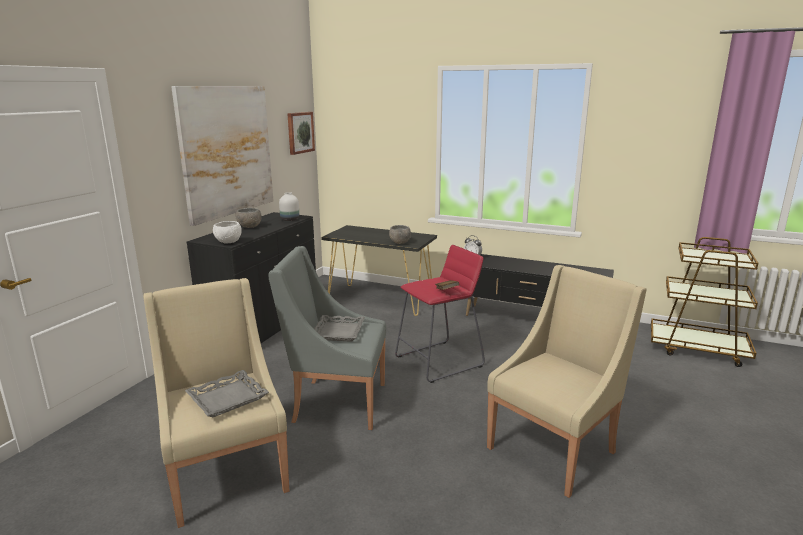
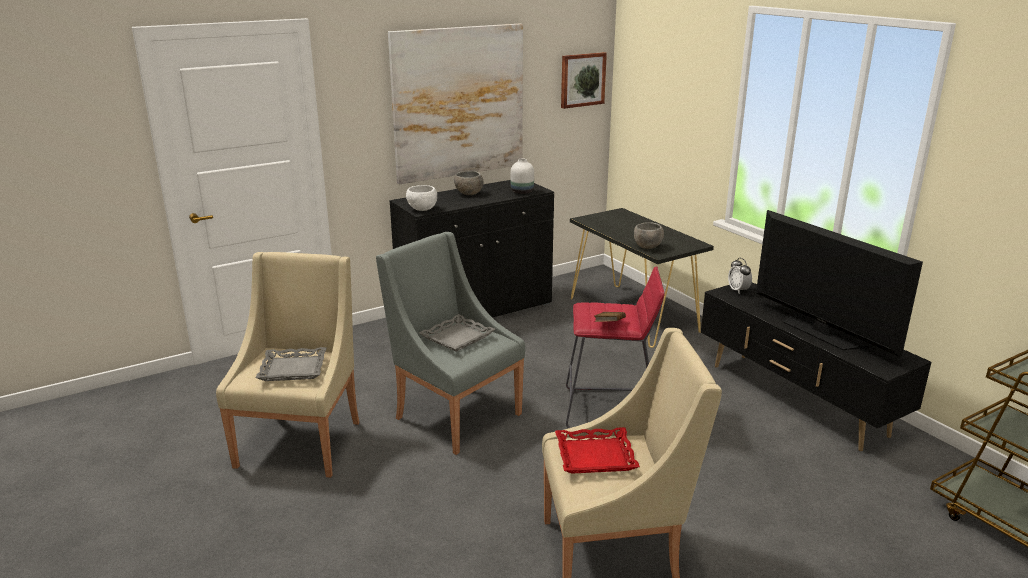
camera: 35 degrees right, 5 degrees up
none -> red tray [555,427,640,474]
none -> television [756,210,923,357]

